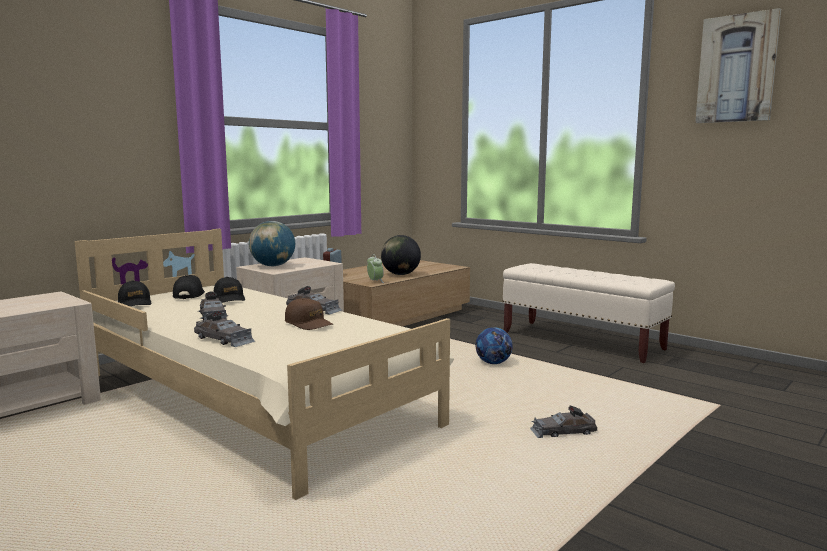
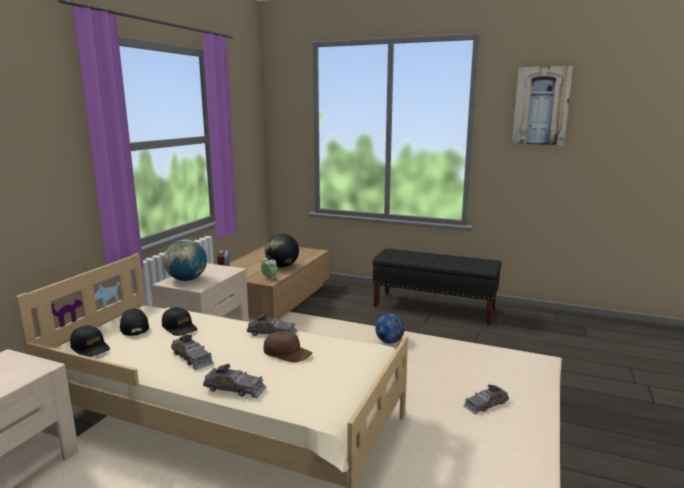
camera: 20 degrees left, 5 degrees up
beige bench [502,263,675,363] -> black bench [372,249,501,325]

